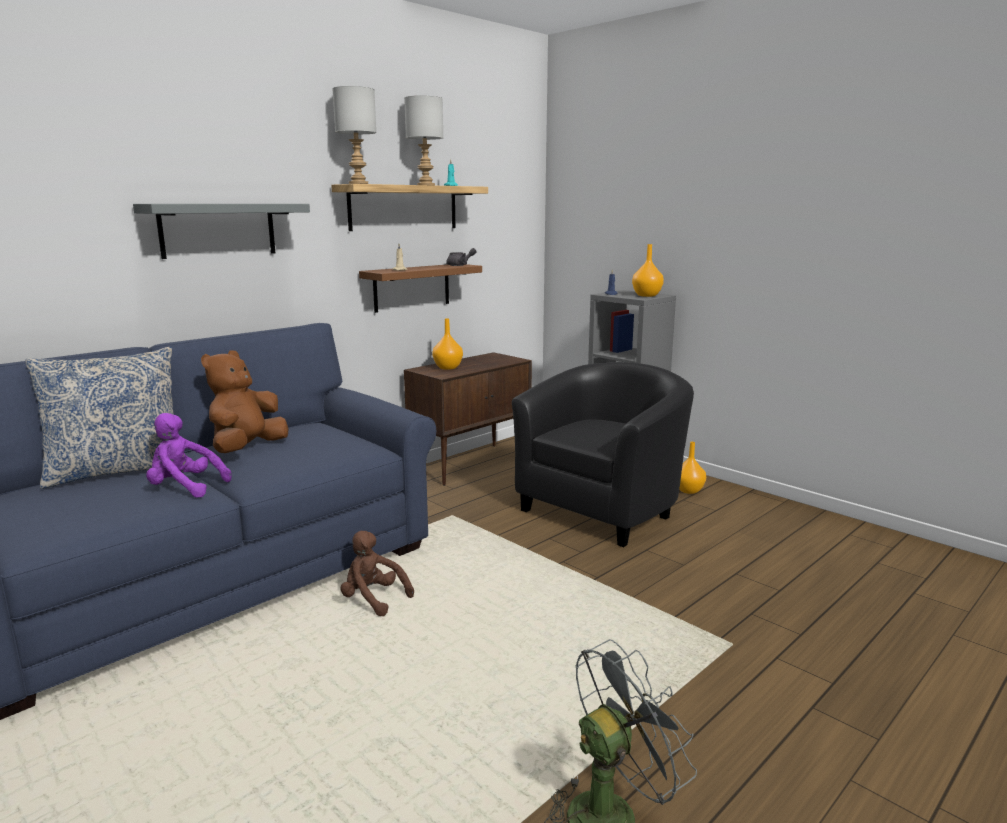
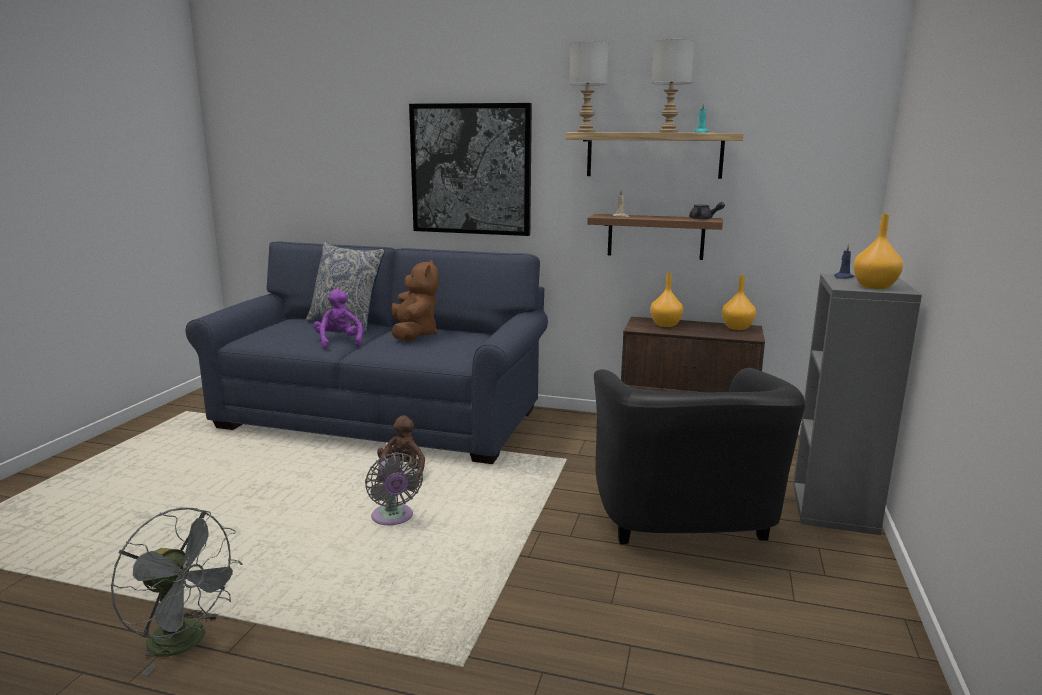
camera: 60 degrees right, 0 degrees up
grey shelf [133,204,310,259] -> picture [409,103,532,236]
brown plush toy [201,350,289,453] -> brown plush toy turned 90 degrees clockwise [391,260,439,341]
black armchair [512,362,694,547] -> black armchair turned 75 degrees clockwise [594,368,805,544]
orange vase [679,442,706,494] -> orange vase moved to [722,275,756,330]
none -> grey fan [365,452,423,525]

